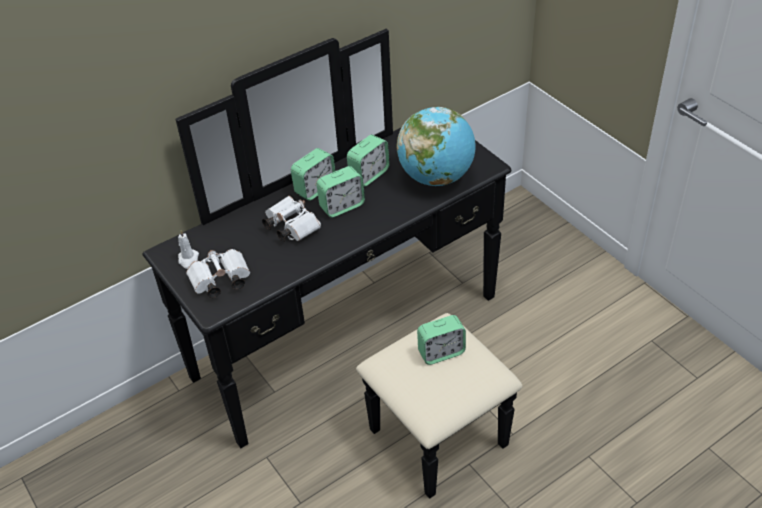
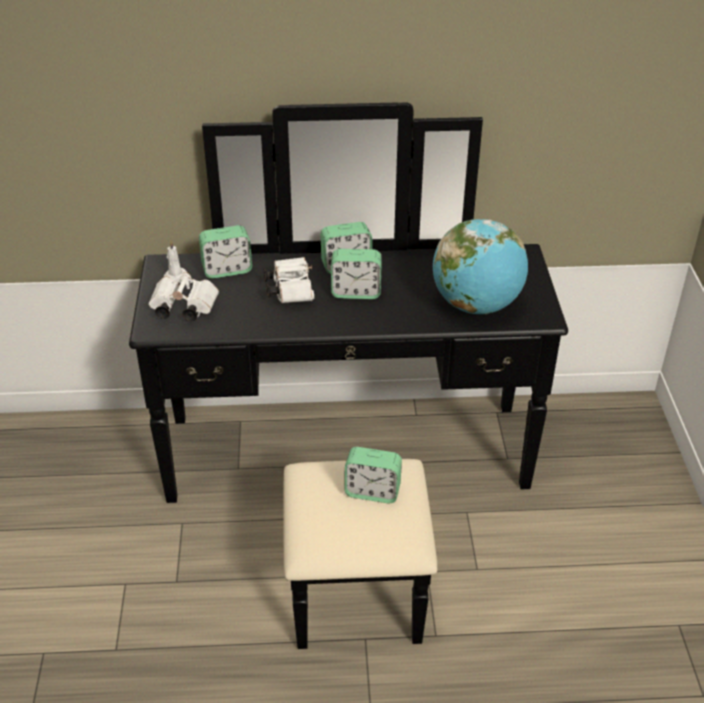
camera: 30 degrees right, 5 degrees down
alarm clock [347,135,390,187] -> alarm clock moved to [199,225,252,279]

